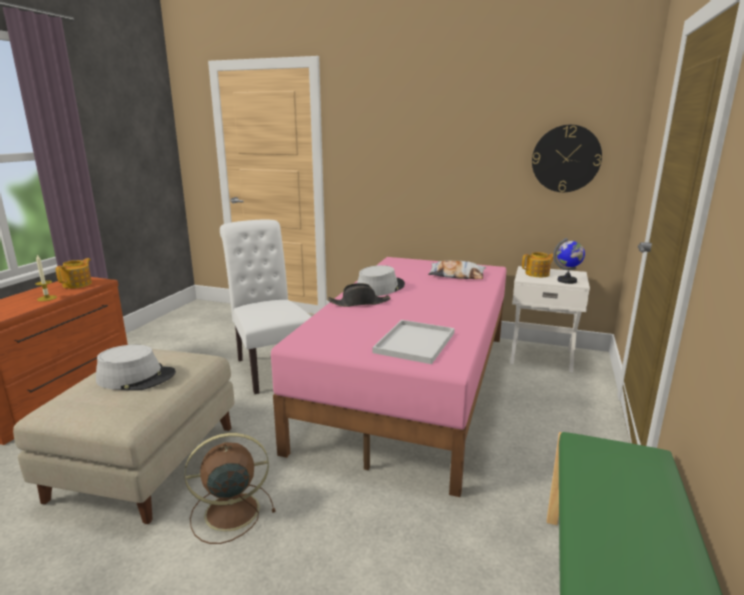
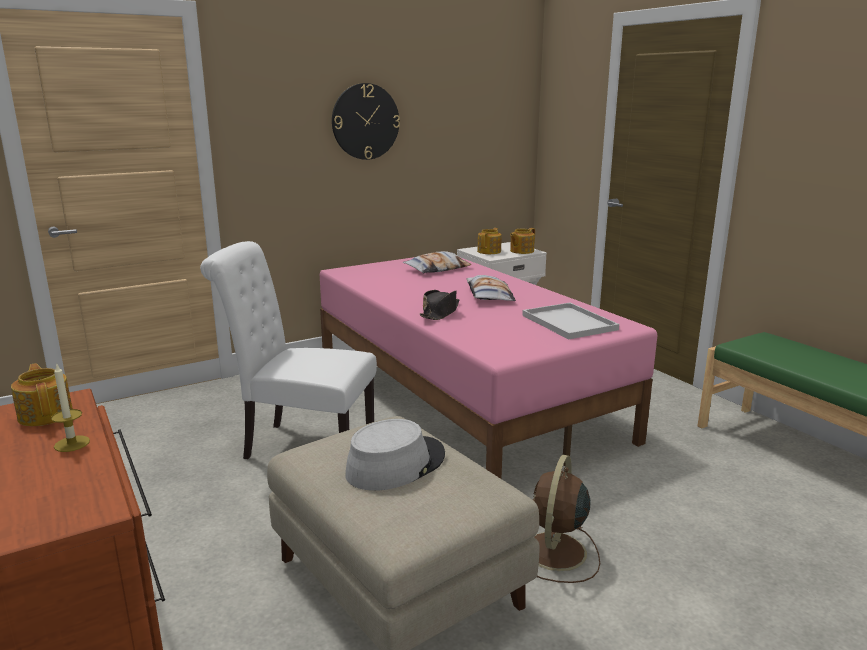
camera: 50 degrees left, 0 degrees up
grey hat [357,265,405,296] -> none
wall clock [532,125,602,192] -> wall clock moved to [332,83,400,160]
globe [553,238,585,284] -> teapot [510,228,535,254]
none -> pillow [466,275,516,301]

